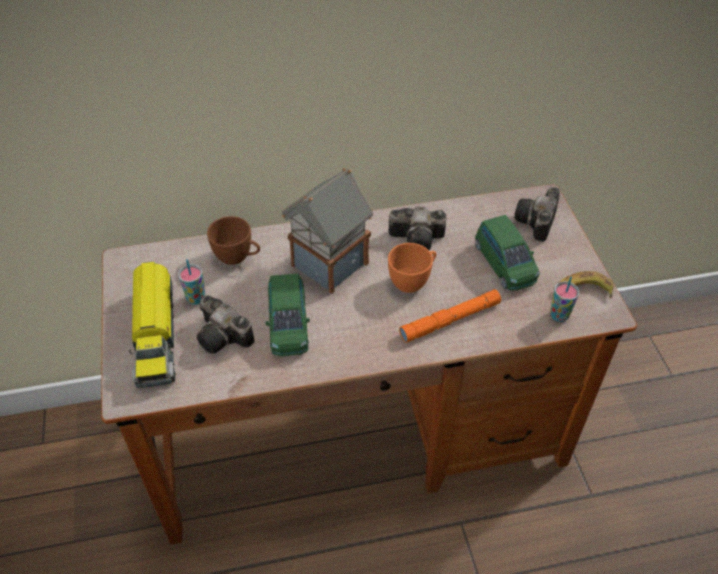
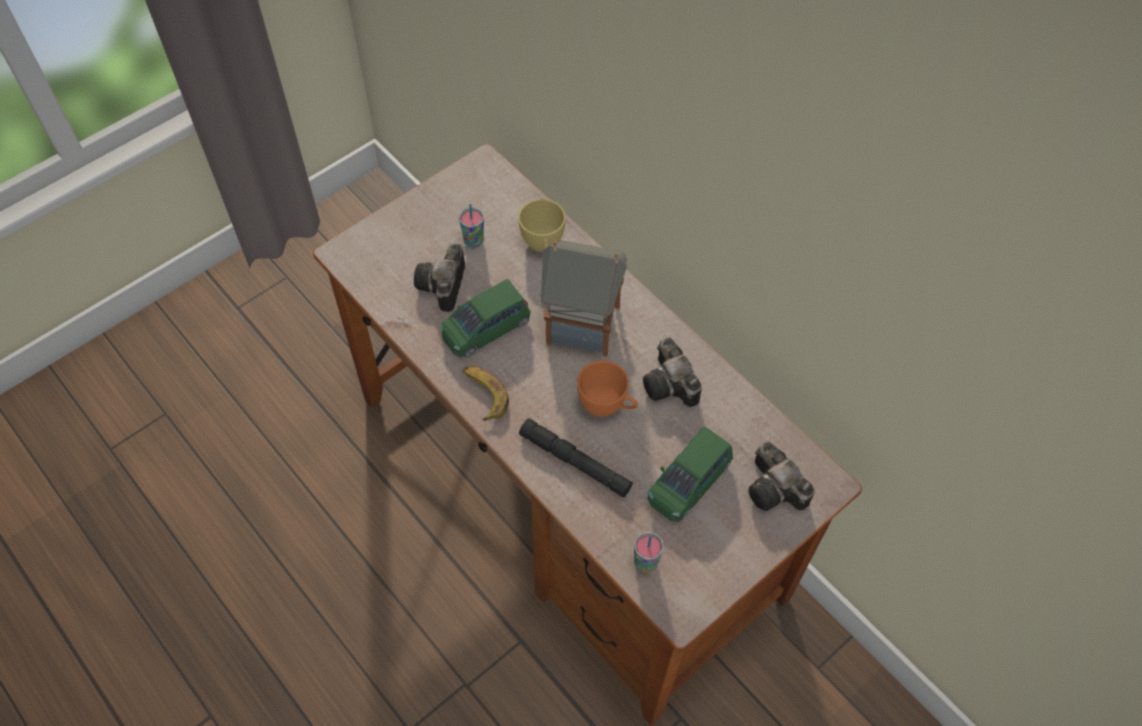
camera: 60 degrees right, 10 degrees up
toy truck [129,262,176,388] -> none
brown cup [207,216,260,265] -> yellow cup [518,199,566,252]
orange flashlight [399,289,501,343] -> black flashlight [519,418,633,498]
camera [514,187,560,242] -> camera turned 120 degrees counterclockwise [749,441,815,511]
banana [559,271,614,298] -> banana moved to [462,366,509,421]

